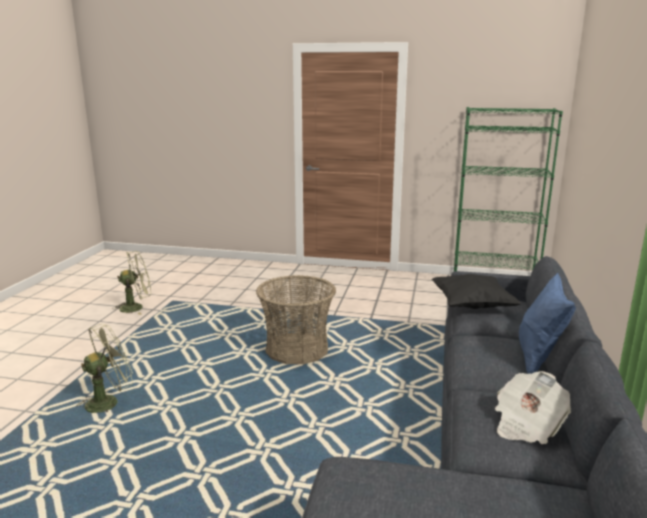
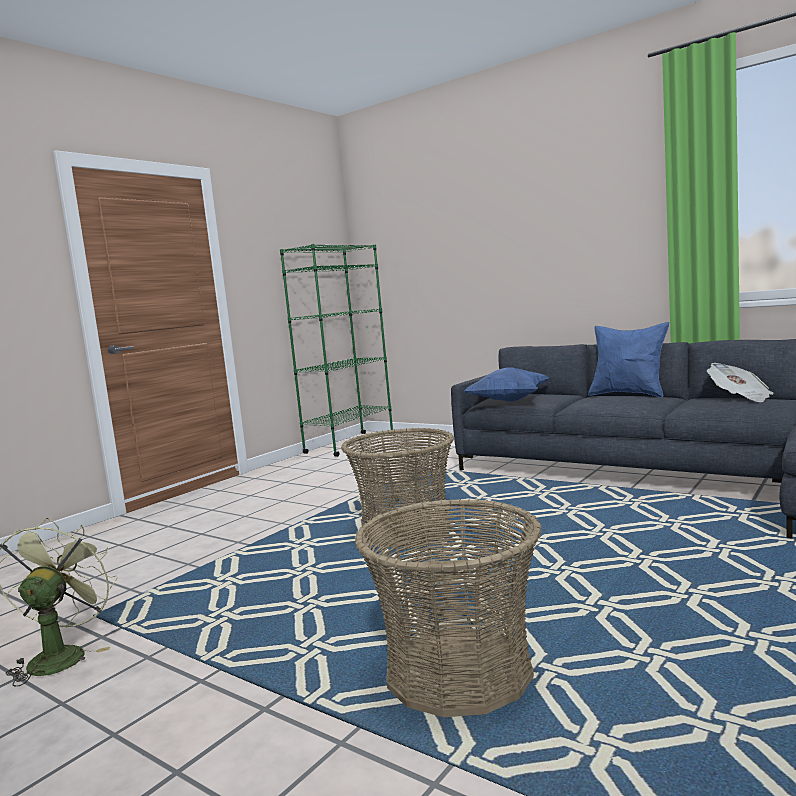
camera: 65 degrees left, 10 degrees down
green fan [77,324,133,413] -> basket [354,499,542,717]
black pillow [431,274,522,309] -> blue pillow [464,367,550,402]

